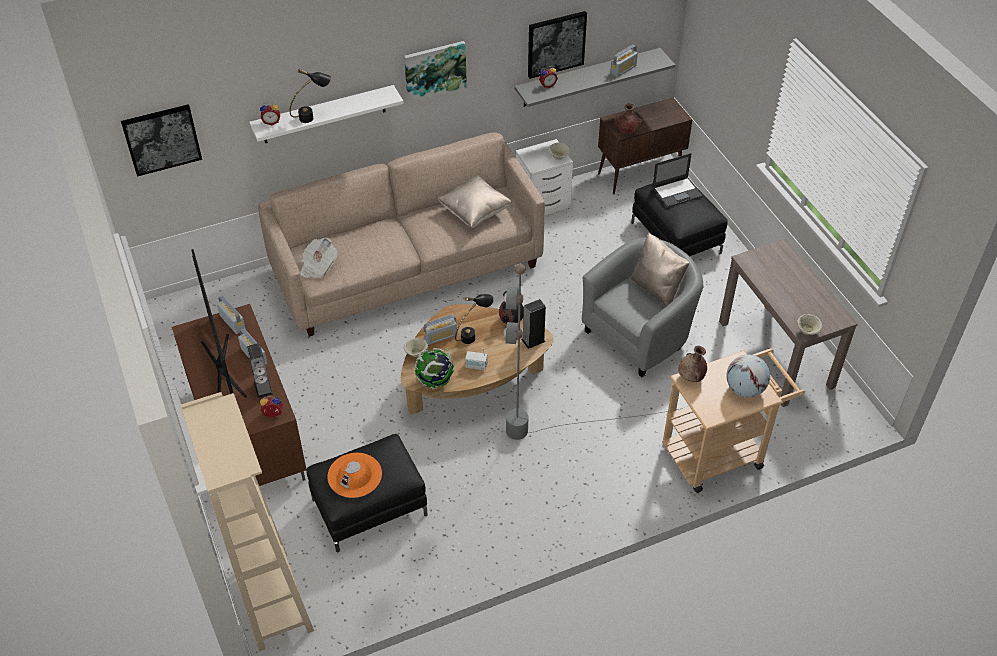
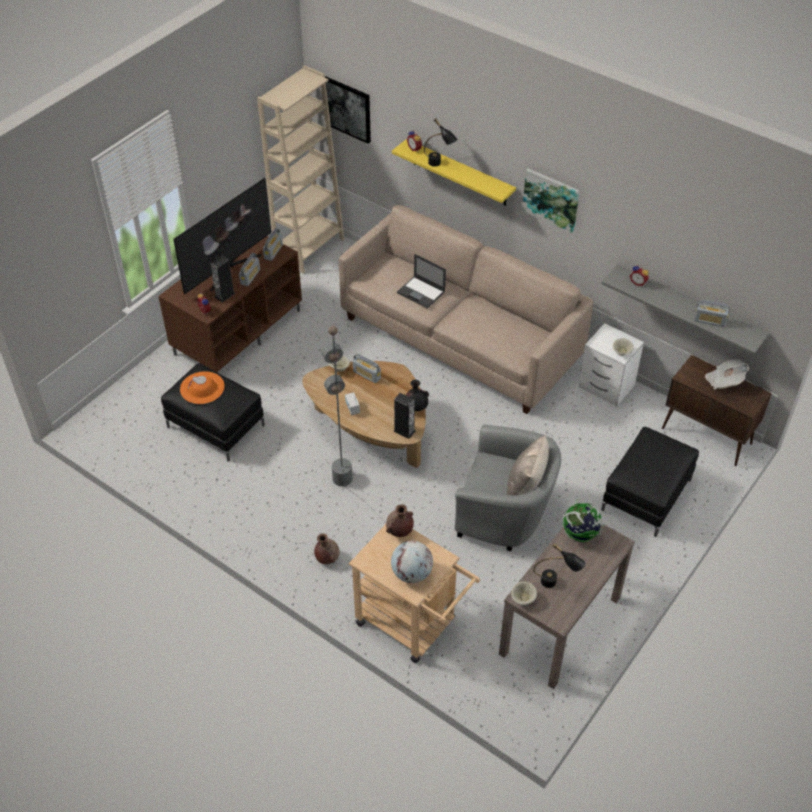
camera: 60 degrees right, 0 degrees up
beige bookcase [181,392,314,651] -> beige bookcase moved to [257,65,344,274]
white shelf [249,85,403,143] -> yellow shelf [392,139,516,206]
newspaper [300,238,338,279] -> newspaper moved to [705,359,749,390]
globe [415,348,455,389] -> globe moved to [562,499,604,542]
beige pillow [437,176,512,228] -> none
black table lamp [455,294,494,344] -> black table lamp moved to [533,543,585,588]
picture [528,11,587,79] -> none
brown vase [614,103,642,134] -> brown vase moved to [314,533,339,564]
laptop [652,153,703,208] -> laptop moved to [397,254,446,309]

